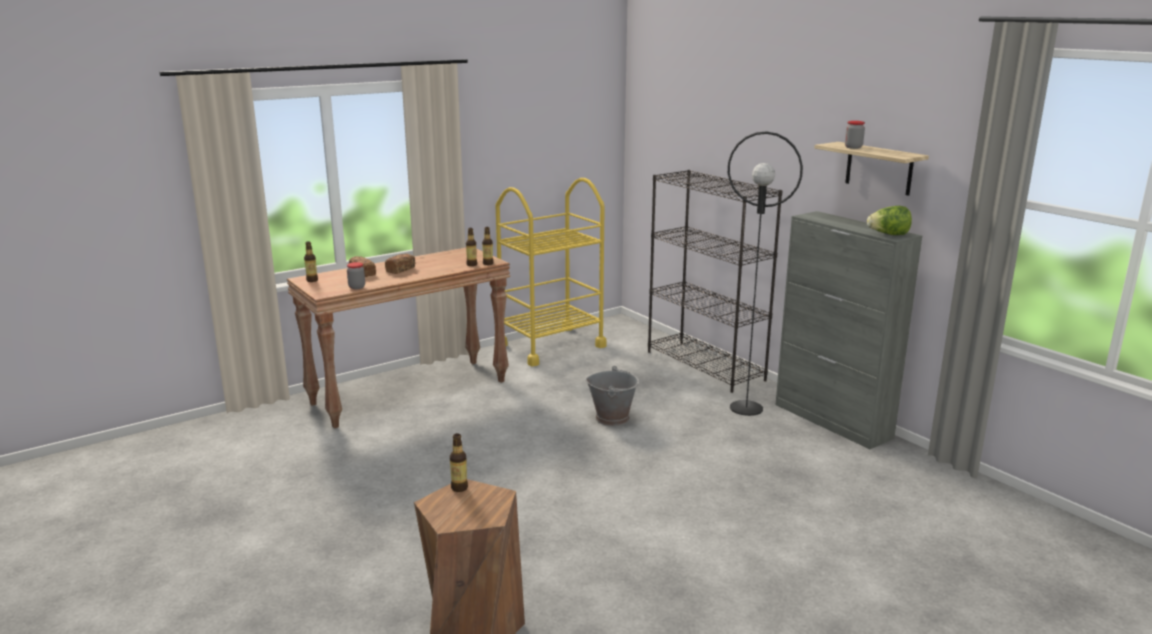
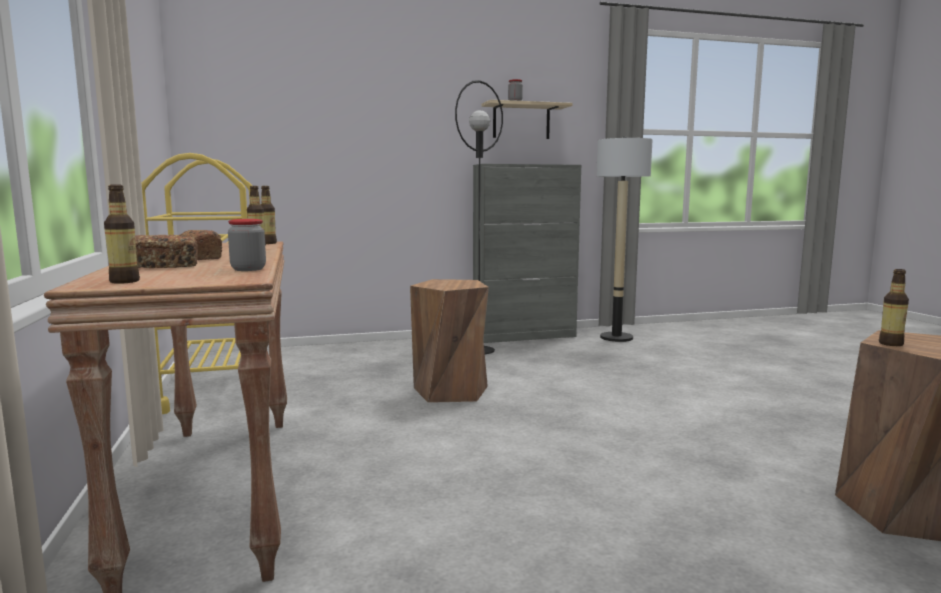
camera: 70 degrees left, 10 degrees down
grey bucket [585,366,640,426] -> brown stool [410,279,489,403]
black bookcase [648,170,783,393] -> none
lettuce [867,206,912,235] -> none
none -> floor lamp [596,136,653,342]

